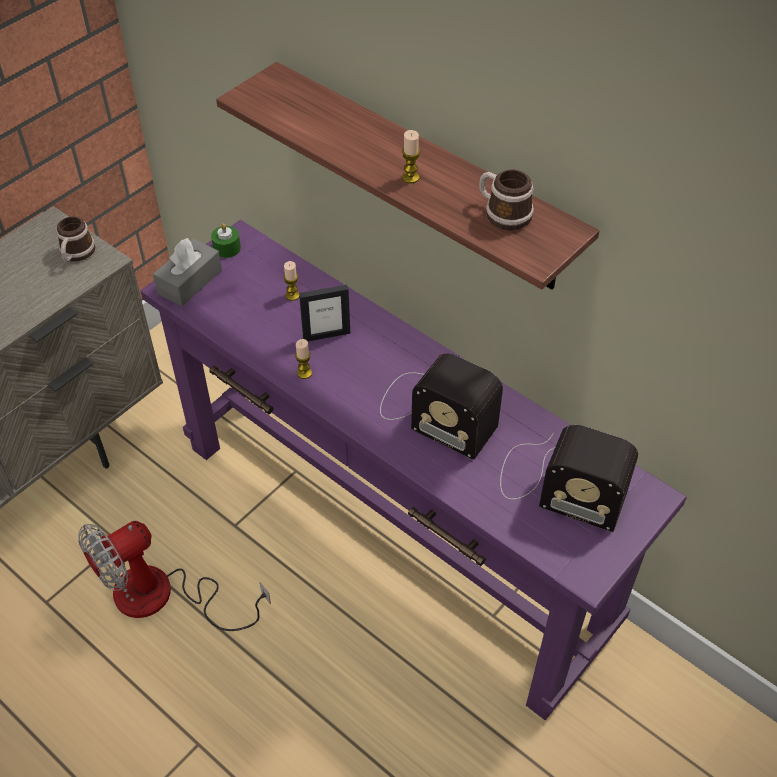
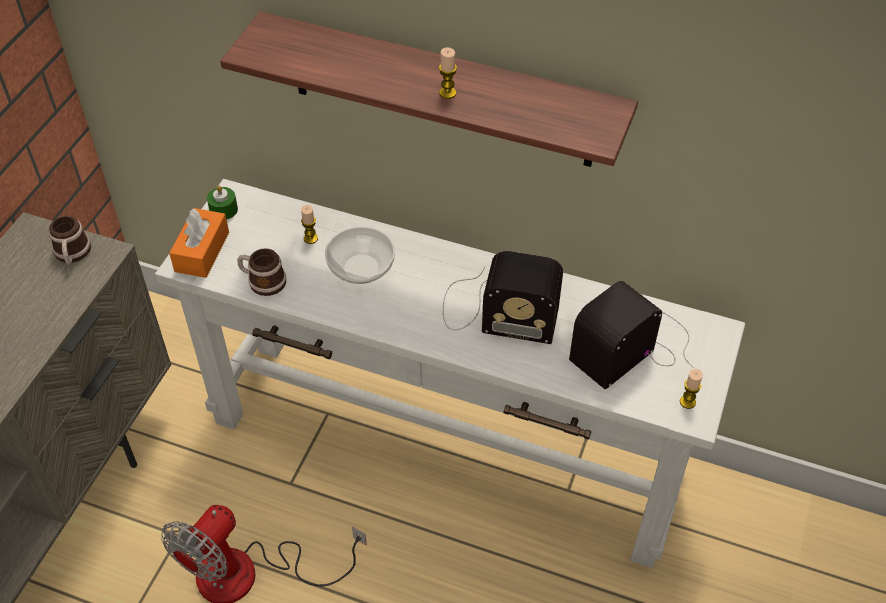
camera: 20 degrees left, 0 degrees up
purple console table [140,220,687,720] -> white console table [155,179,746,568]
grey tissue box [153,238,222,306] -> orange tissue box [169,208,229,278]
candle [295,339,312,379] -> candle moved to [680,369,703,409]
picture frame [299,285,350,341] -> bowl [325,226,395,284]
mug [479,169,534,230] -> mug moved to [237,248,286,296]
radio [500,424,638,532] -> radio turned 135 degrees clockwise [569,281,693,389]

